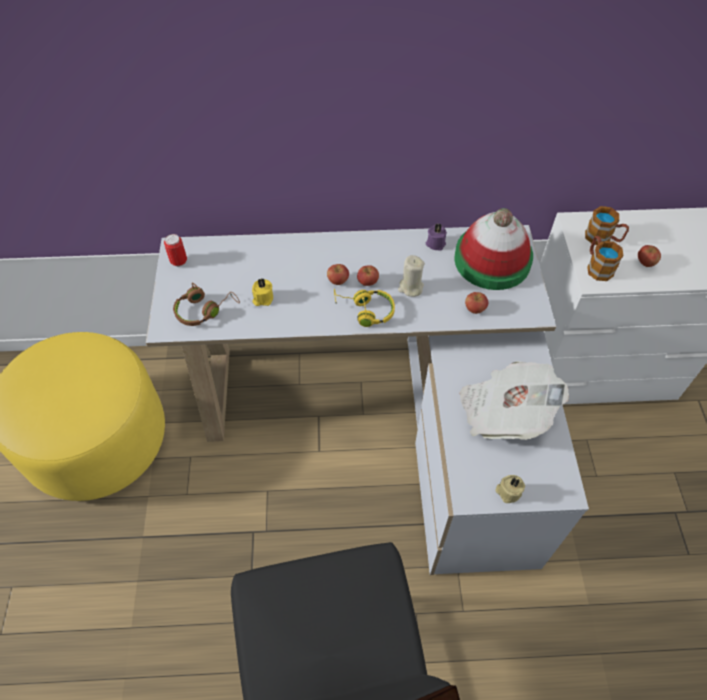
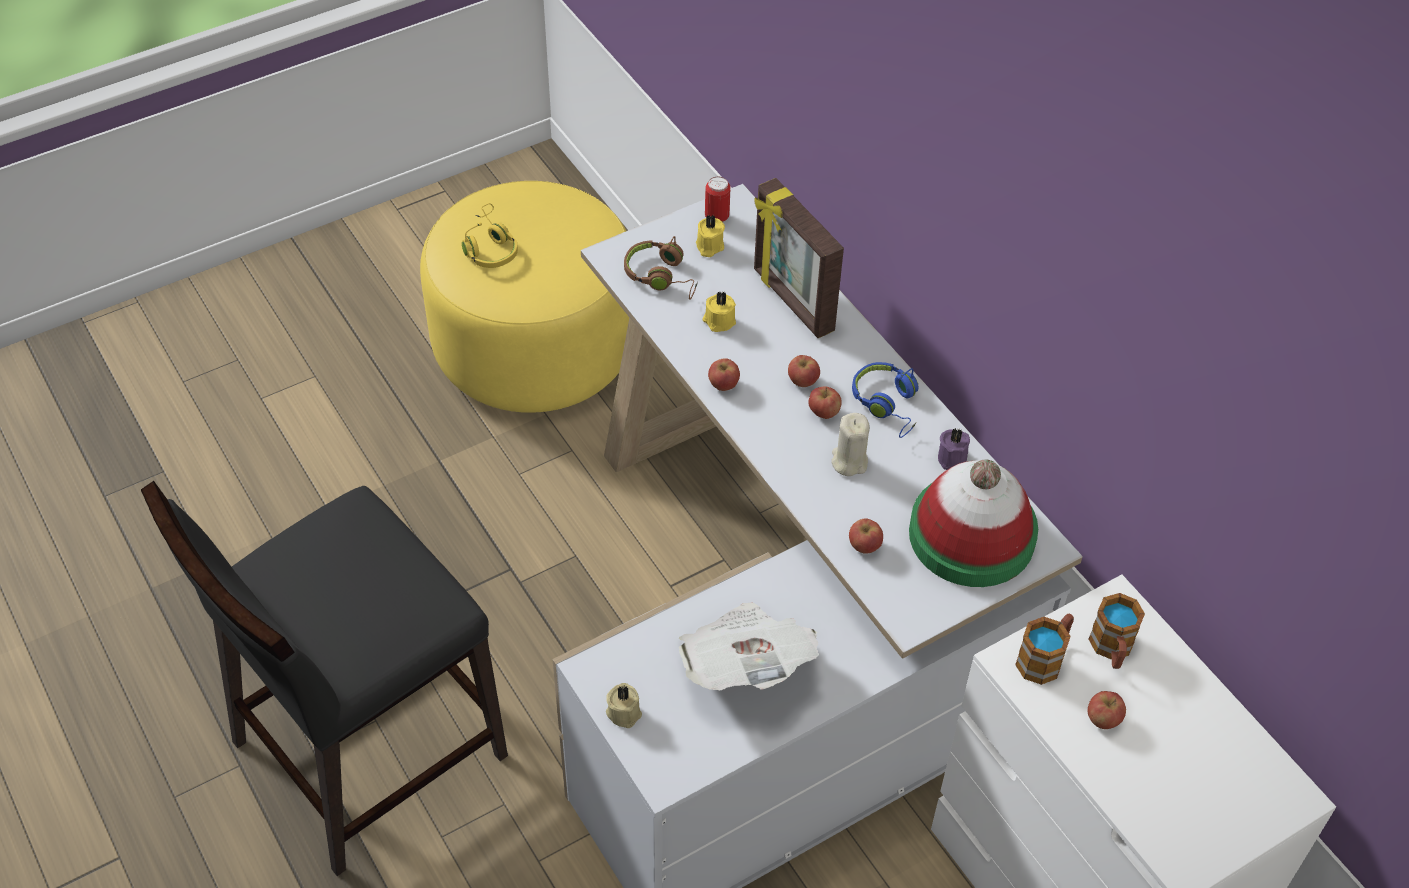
camera: 60 degrees right, 5 degrees down
yellow headphones [334,289,395,327] -> yellow headphones moved to [462,203,518,268]
none -> yellow candle [696,215,725,257]
none -> apple [708,358,740,391]
none -> picture frame [754,178,844,338]
none -> blue headphones [852,362,918,438]

